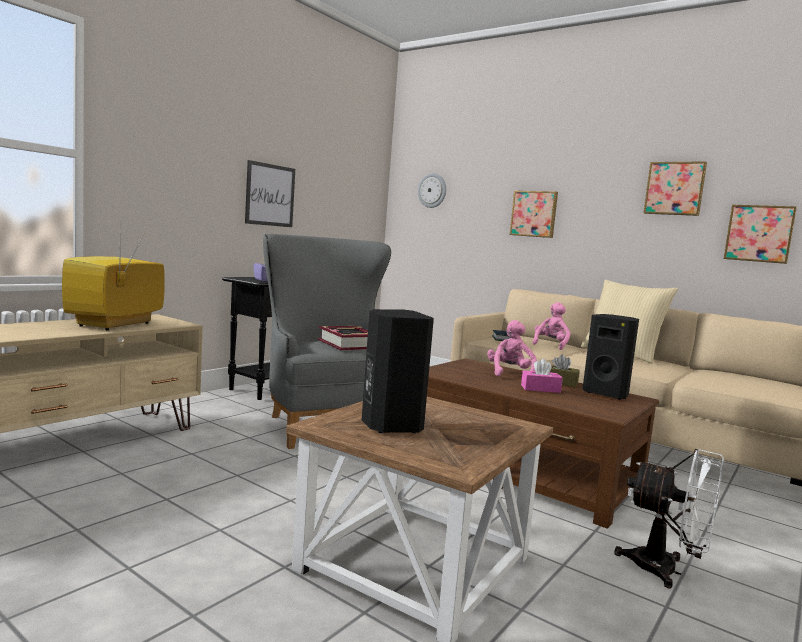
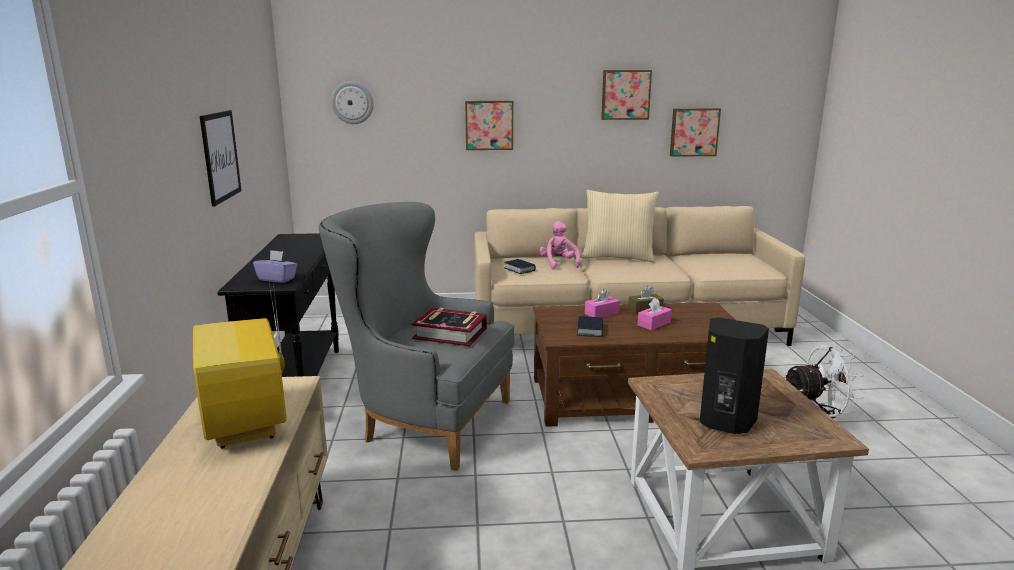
camera: 40 degrees left, 10 degrees up
pink plush toy [487,320,537,376] -> pink tissue box [585,289,620,317]
black speaker [583,314,639,400] -> none
none -> book [577,316,603,337]

